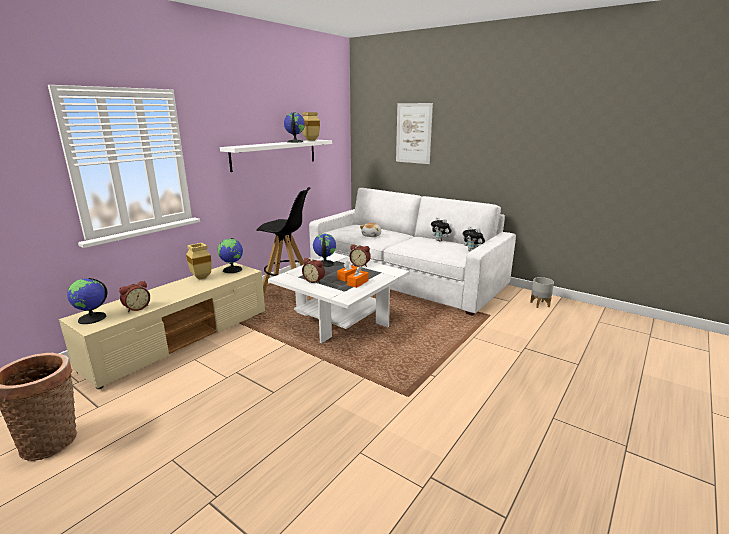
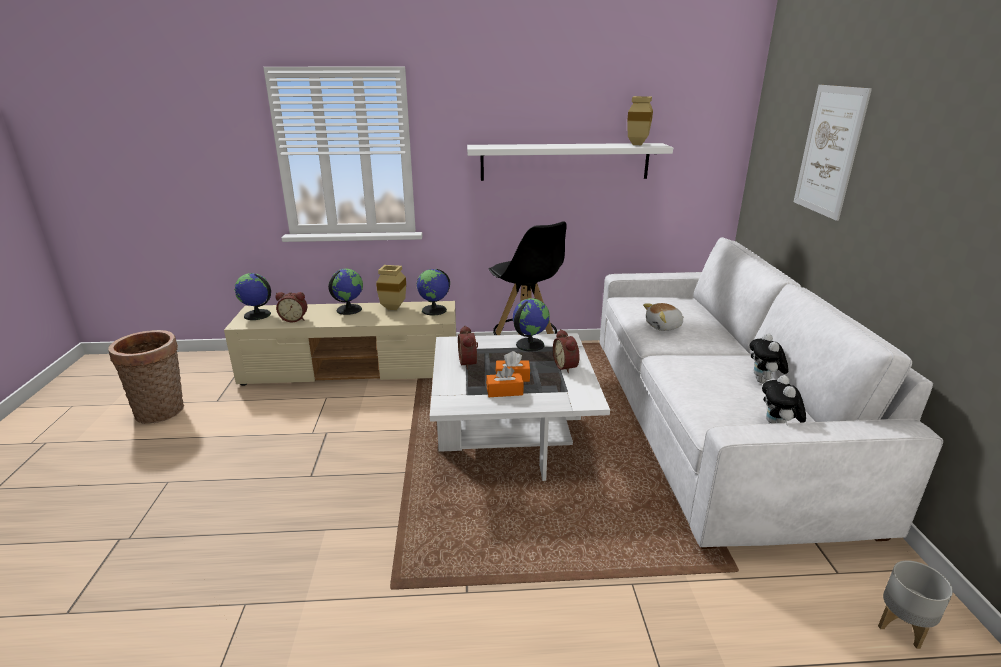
camera: 50 degrees right, 5 degrees up
globe [284,112,305,143] -> globe moved to [328,269,363,315]

